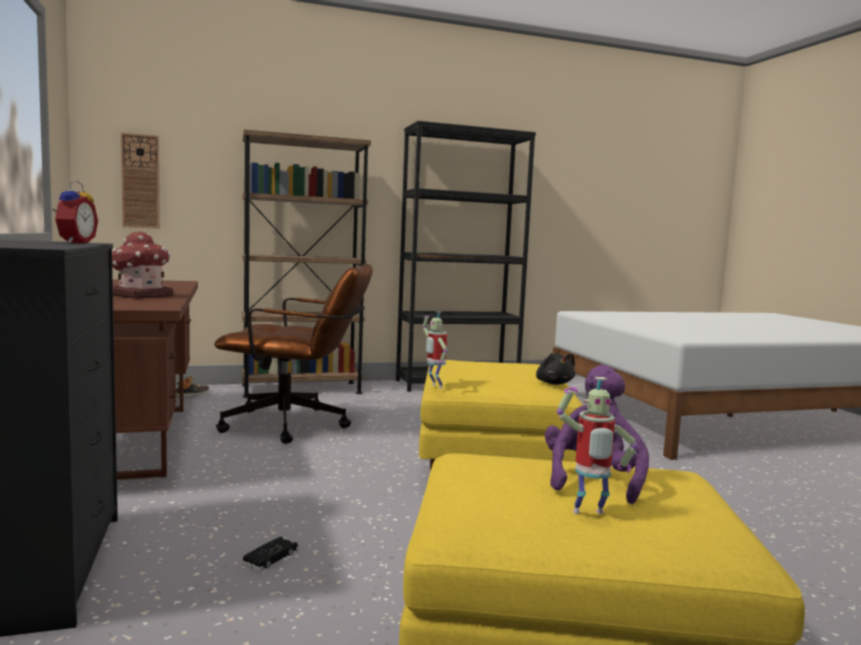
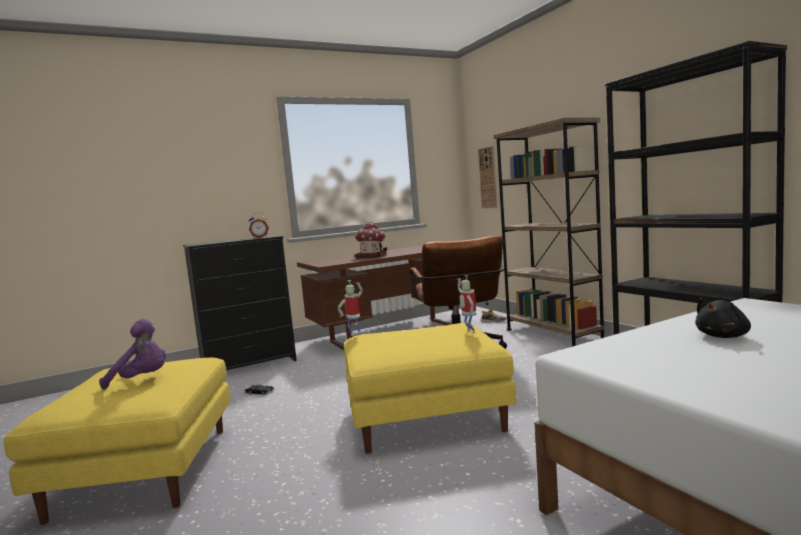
camera: 80 degrees right, 0 degrees up
black plush toy [536,353,575,385] -> black plush toy moved to [695,298,751,338]
toy robot [557,377,637,514] -> toy robot moved to [456,275,476,334]

